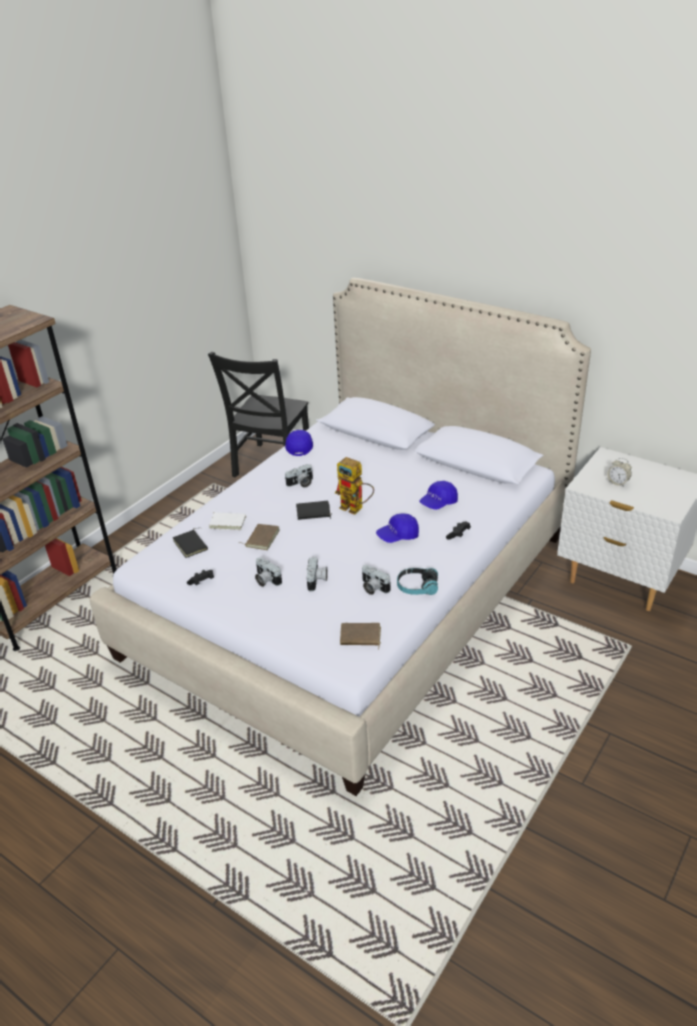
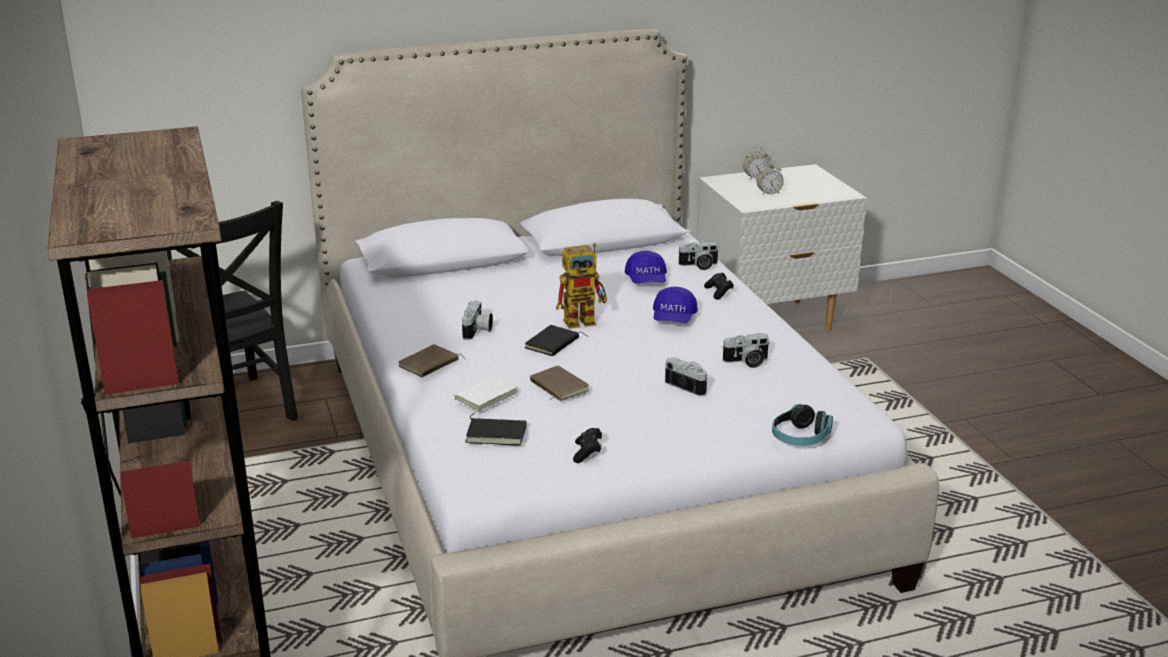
camera: 55 degrees left, 10 degrees down
camera [255,557,282,587] -> camera moved to [677,241,719,270]
blue cap [285,430,313,456] -> none
brown book [340,623,381,650] -> brown book moved to [399,344,466,377]
headphones [397,568,438,595] -> headphones moved to [772,404,833,446]
none -> alarm clock [743,146,770,179]

